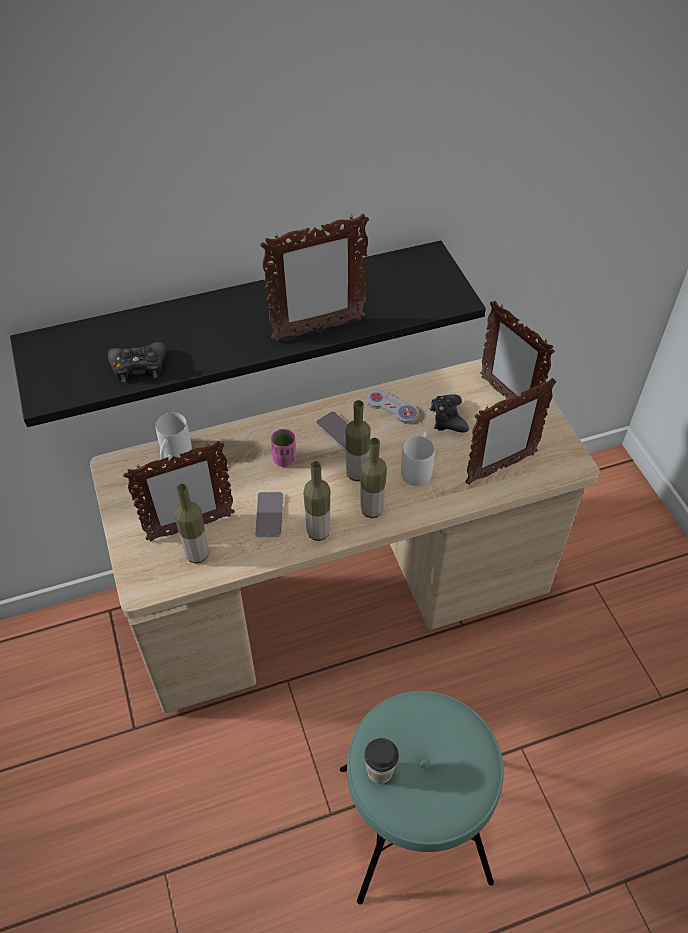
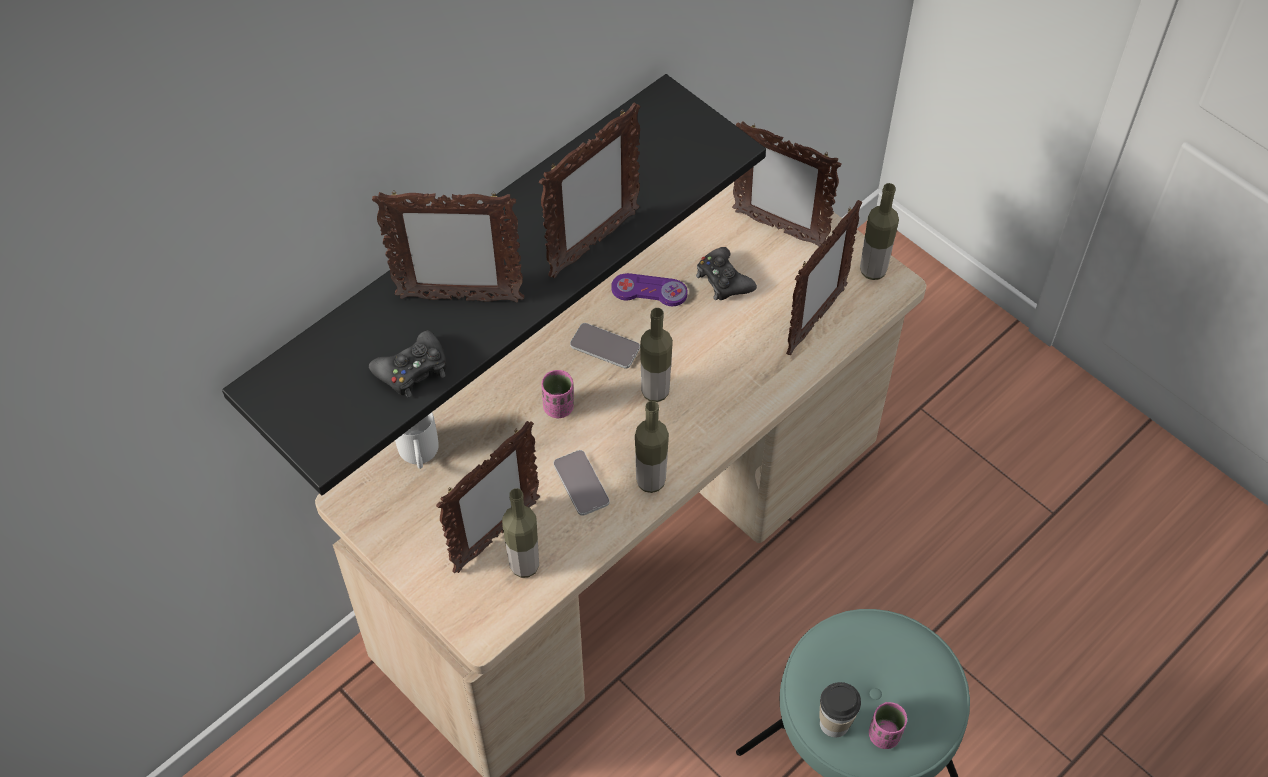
camera: 25 degrees left, 5 degrees up
bottle [360,438,387,518] -> bottle moved to [860,183,899,280]
white game controller [365,389,418,423] -> purple game controller [611,273,688,306]
white mug [401,431,435,486] -> none
none -> picture frame [372,190,524,303]
none -> pink cup [869,702,907,749]

